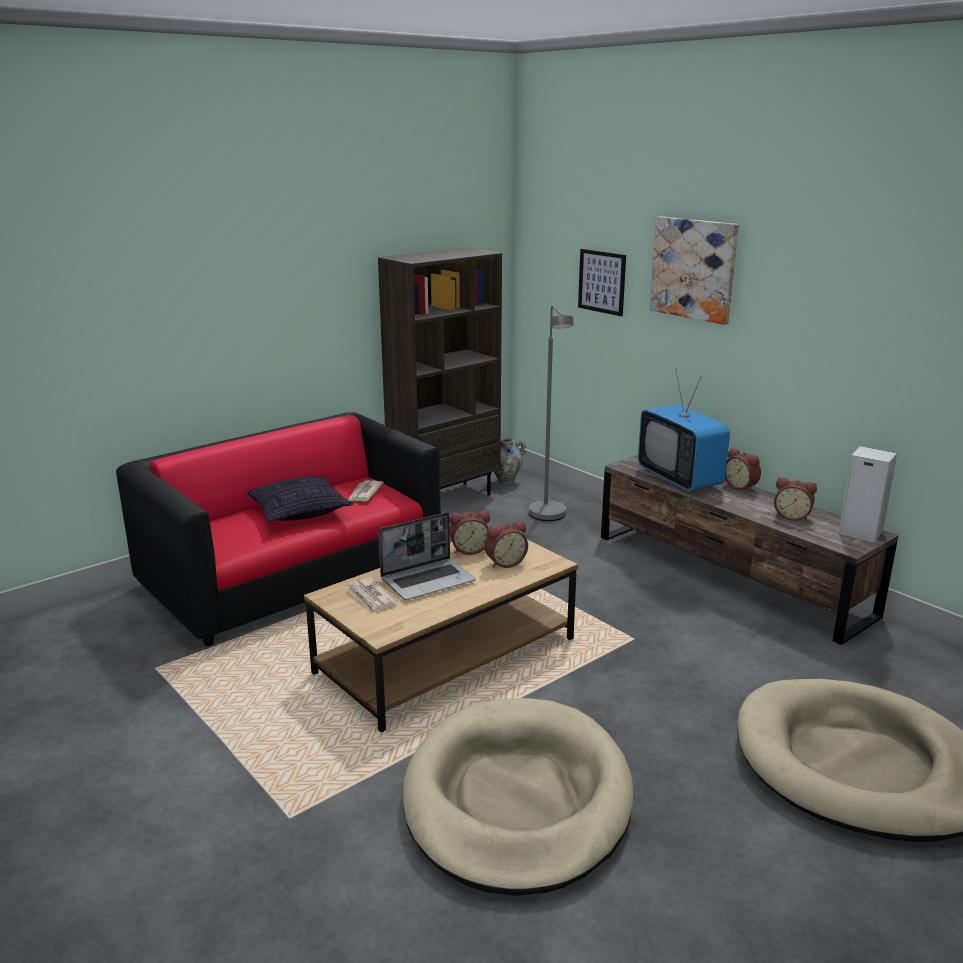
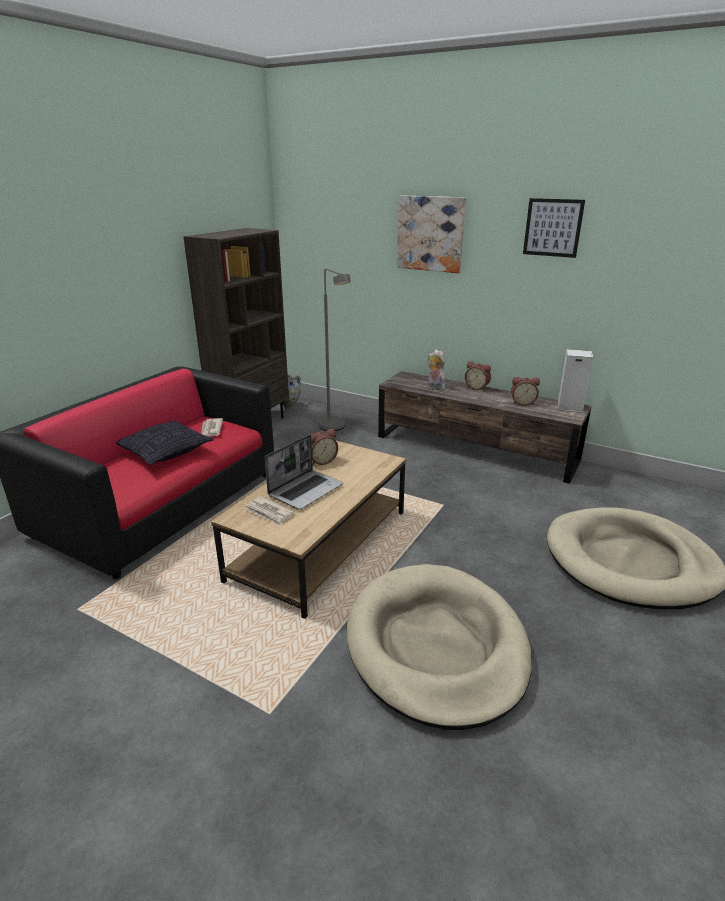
camera: 20 degrees left, 5 degrees up
alarm clock [484,521,528,568] -> none
picture [578,249,626,316] -> picture moved to [523,198,585,258]
television [638,368,730,491] -> plush toy [427,349,446,390]

